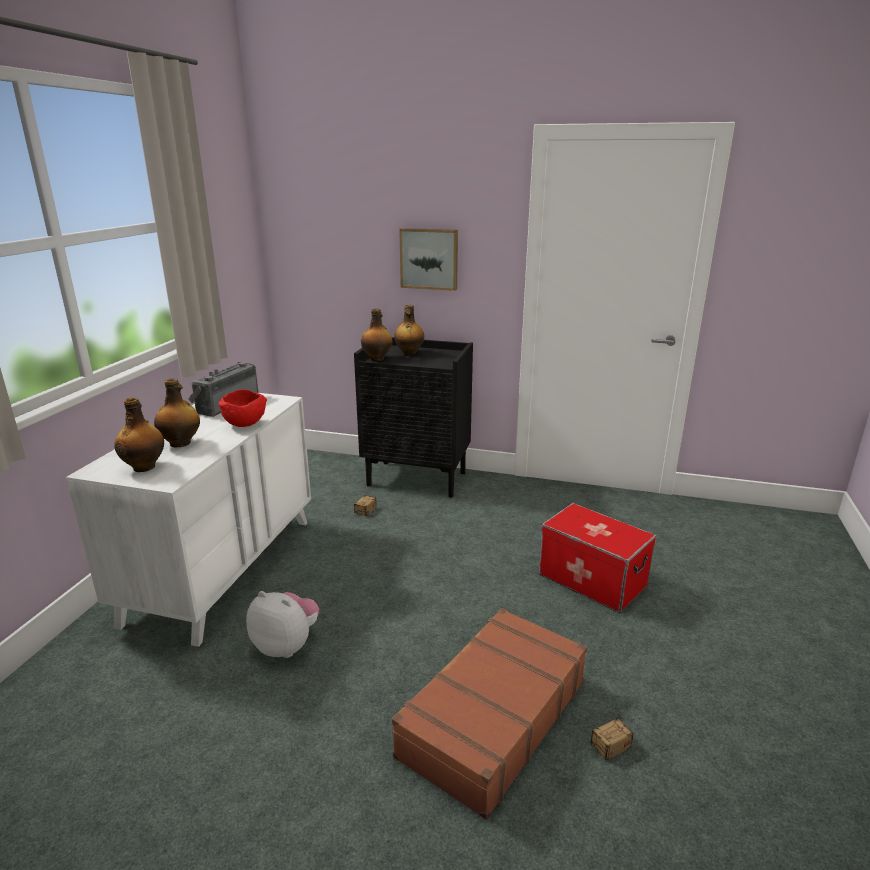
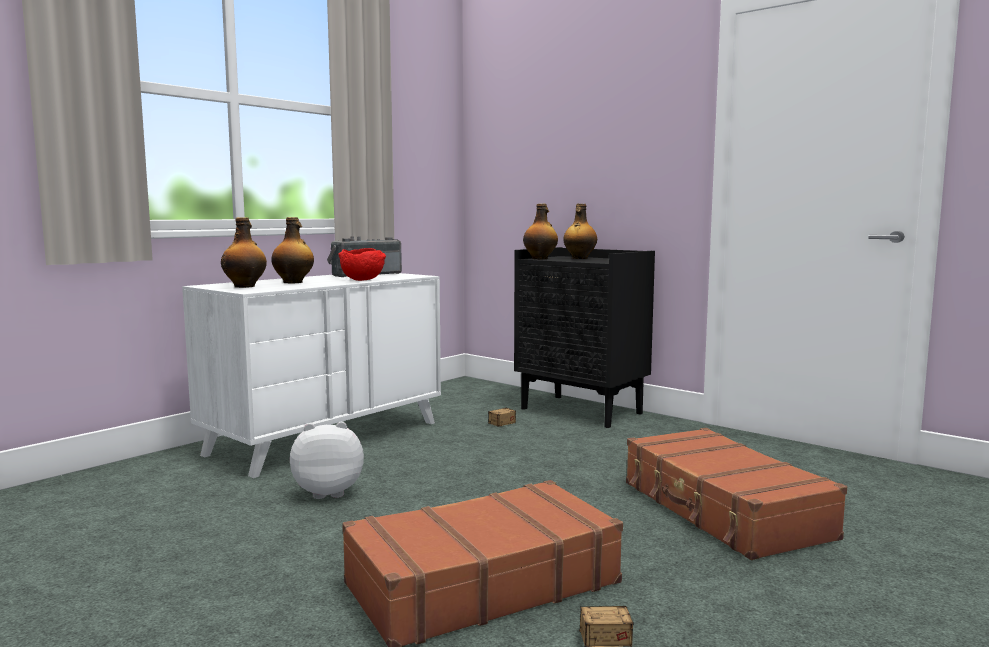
camera: 25 degrees right, 15 degrees down
plush toy [246,591,319,658] -> plush toy turned 60 degrees counterclockwise [290,421,364,499]
picture [399,228,458,291] -> none
storage box [539,503,656,613] -> brown suitcase [626,428,847,560]

